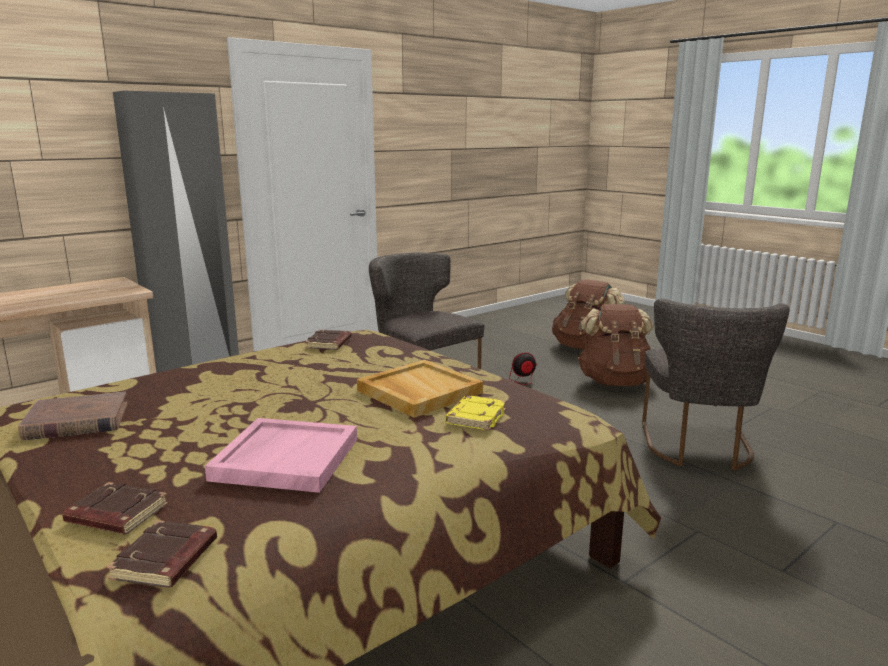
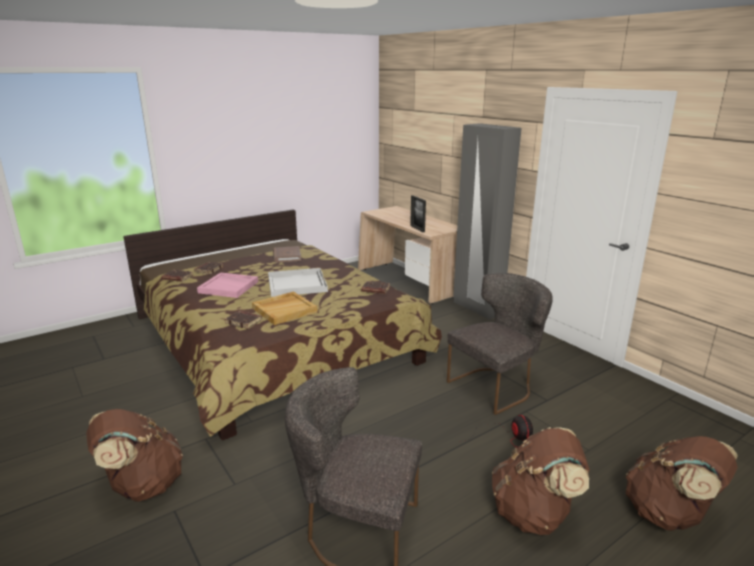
camera: 95 degrees right, 5 degrees up
yellow book [445,395,506,431] -> brown book [225,311,262,329]
none -> brown backpack [86,409,183,502]
none -> white tray [268,268,328,297]
none -> picture frame [410,195,426,232]

